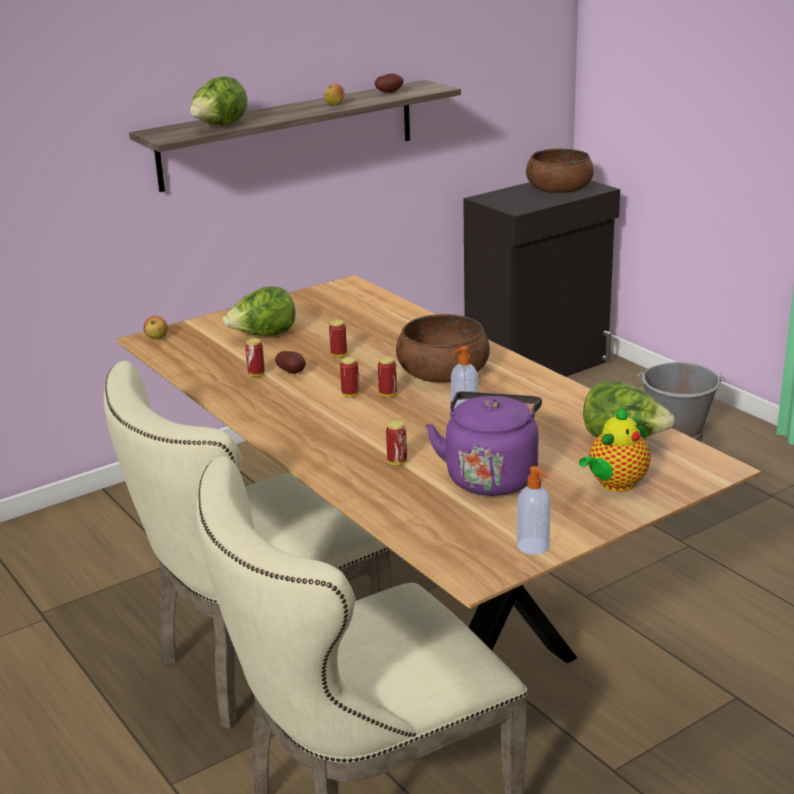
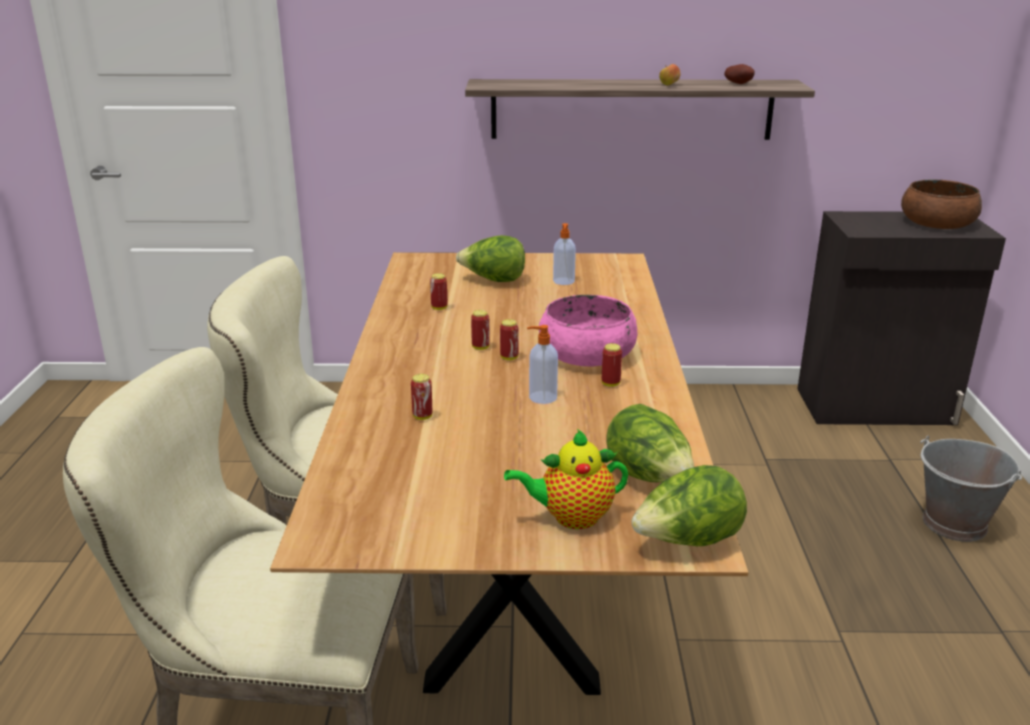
camera: 35 degrees right, 0 degrees up
apple [143,316,168,340] -> none
lettuce [190,76,247,126] -> lettuce moved to [631,465,747,546]
potato [275,351,306,374] -> none
can [329,320,347,357] -> can moved to [602,343,622,387]
brown bowl [396,314,490,383] -> pink bowl [539,295,637,366]
purple kettle [426,391,542,496] -> none
soap dispenser [517,466,551,555] -> soap dispenser moved to [553,223,576,285]

